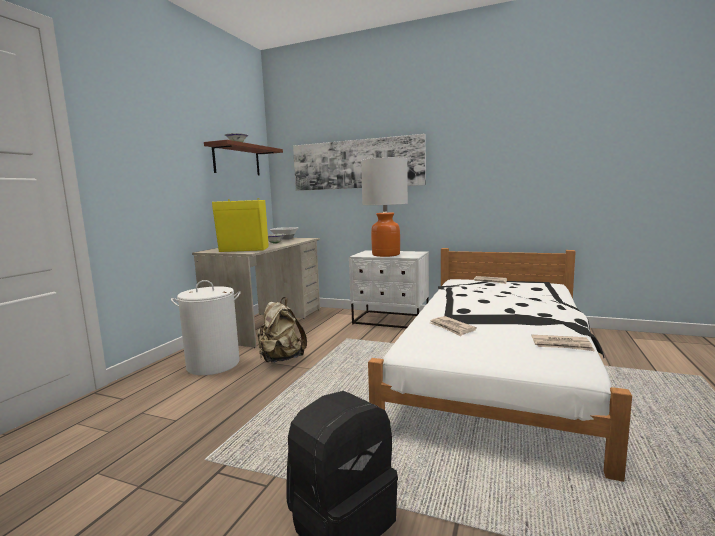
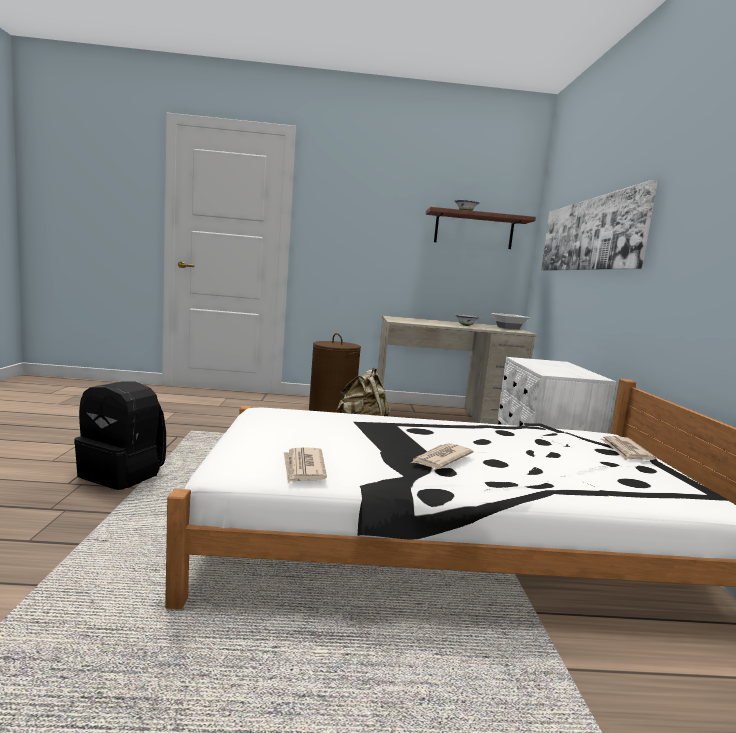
camera: 65 degrees right, 0 degrees up
white laundry basket [171,280,241,375] -> brown laundry basket [309,333,361,413]
yellow speaker [212,198,269,252] -> none
table lamp [361,157,408,257] -> none
newspaper [430,316,477,337] -> newspaper moved to [411,443,474,469]

